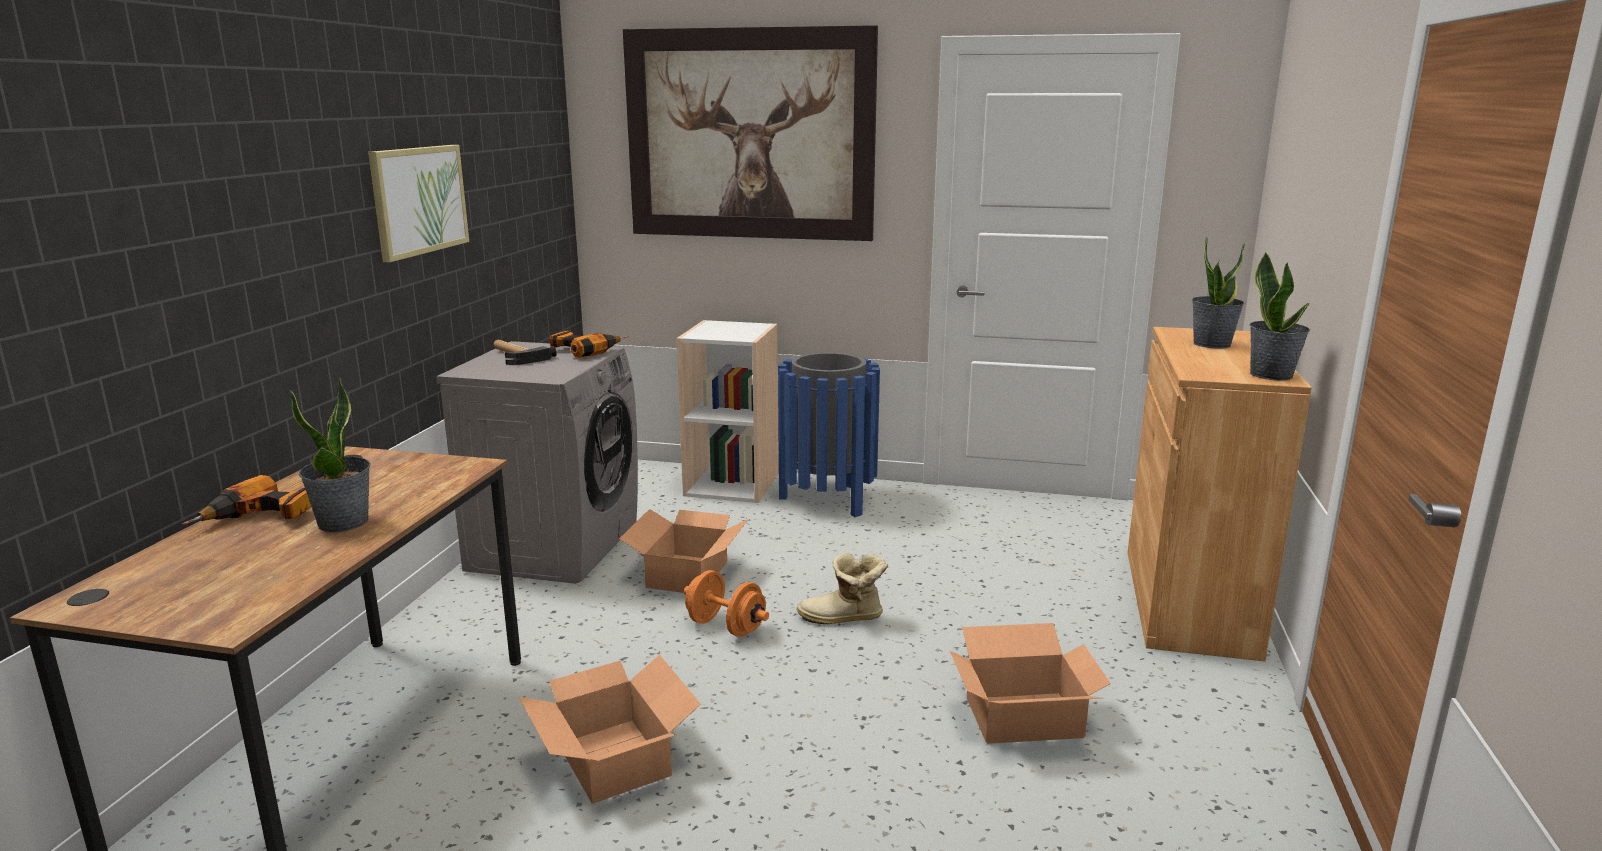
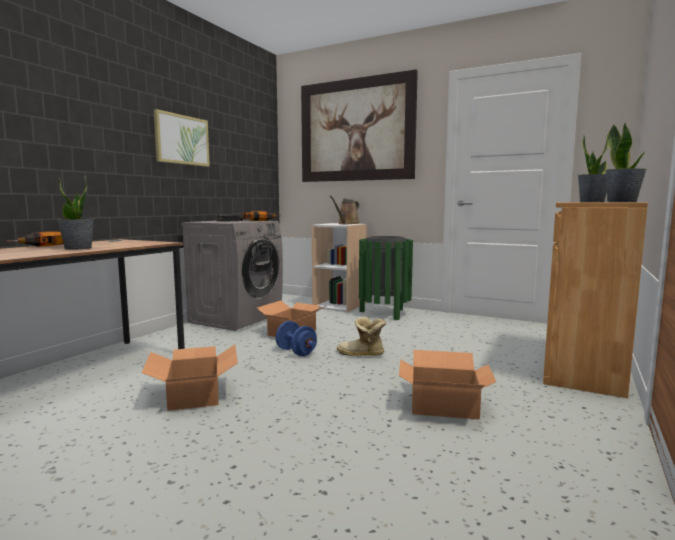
camera: 15 degrees right, 10 degrees down
orange dumbbell [684,570,769,637] -> blue dumbbell [276,321,317,356]
blue trash can [778,353,880,517] -> green trash can [359,236,413,320]
none -> brown watering can [330,196,360,224]

